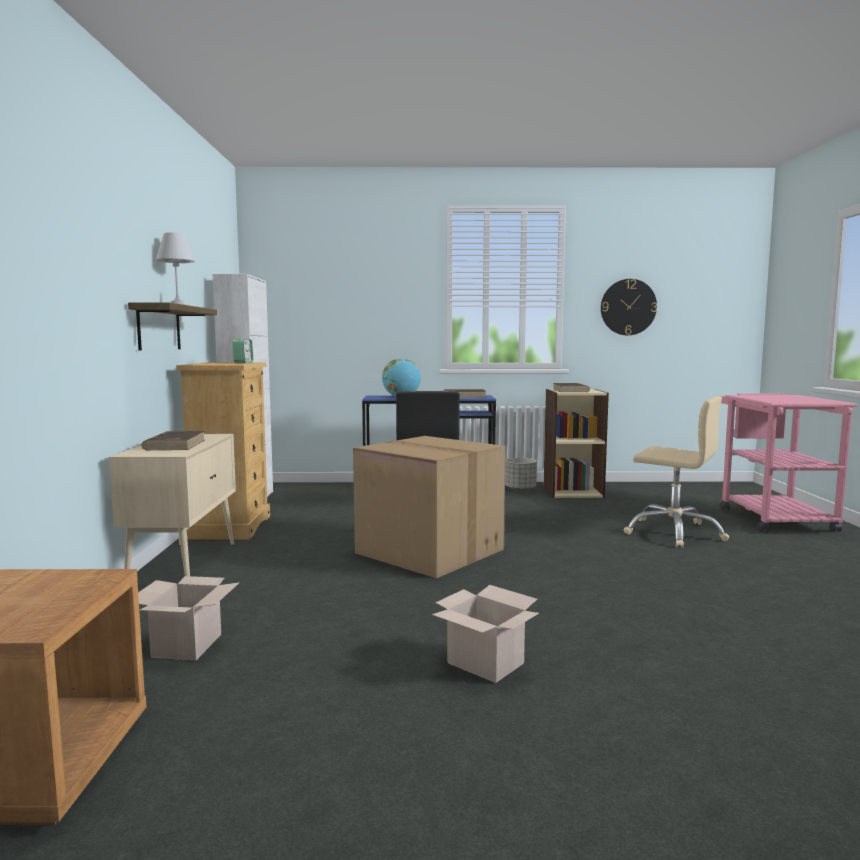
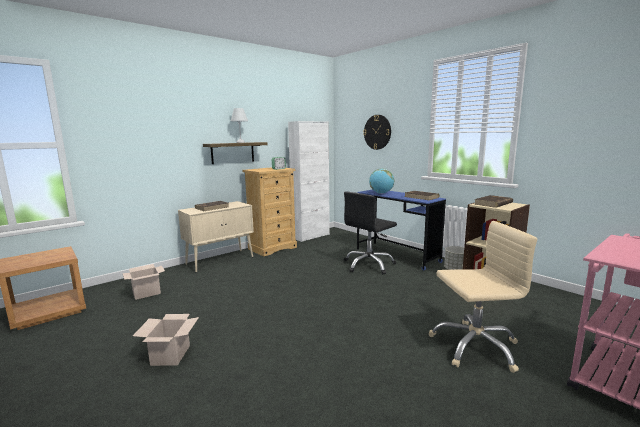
camera: 50 degrees right, 5 degrees up
cardboard box [353,436,506,578] -> none
wall clock [601,279,657,335] -> wall clock moved to [363,115,391,150]
beige office chair [624,396,729,548] -> beige office chair turned 90 degrees counterclockwise [428,221,537,373]

